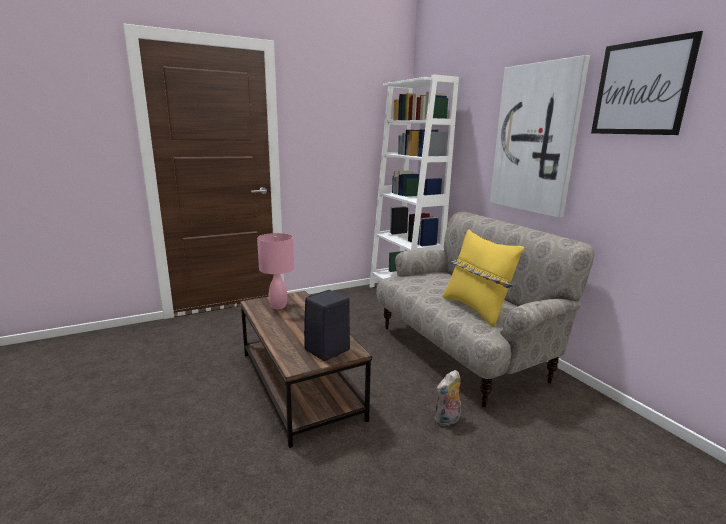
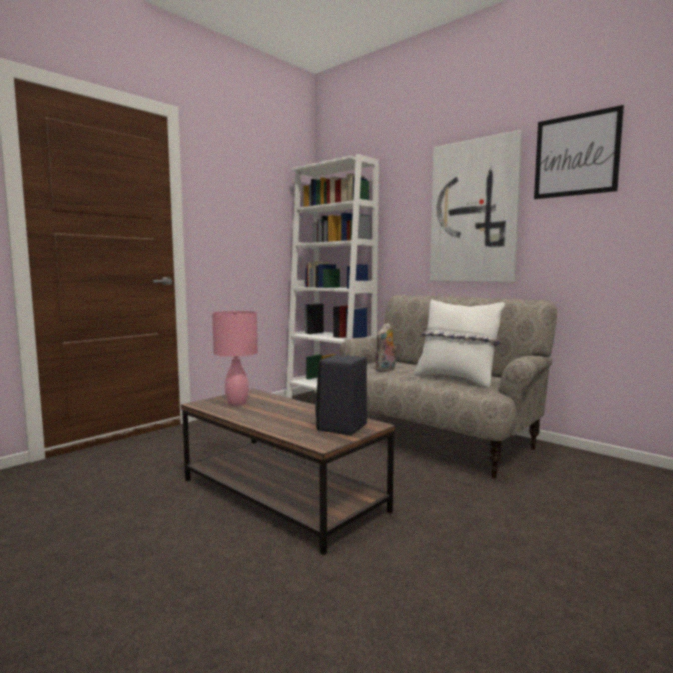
camera: 20 degrees left, 10 degrees down
plush toy [435,370,461,426] -> plush toy moved to [376,323,397,372]
yellow pillow [442,229,524,327] -> white pillow [414,299,505,389]

